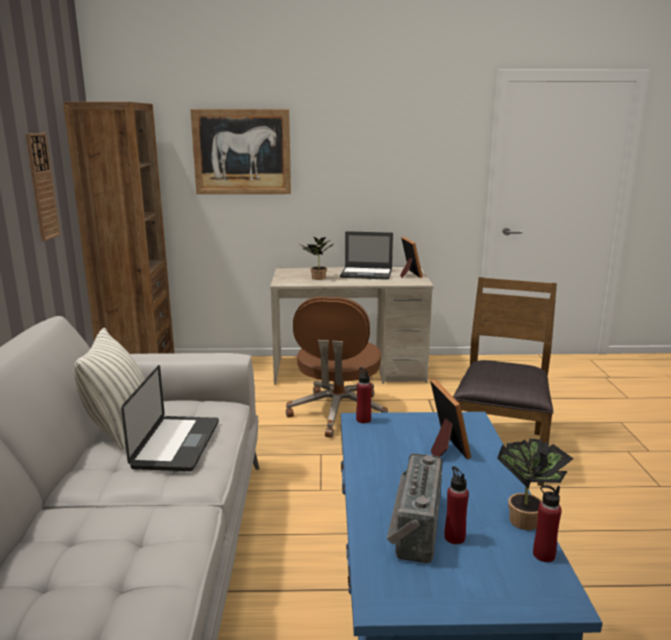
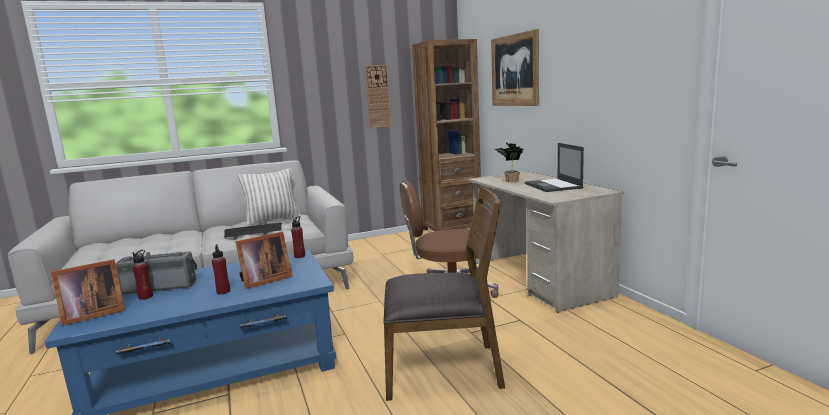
camera: 70 degrees right, 5 degrees down
laptop [121,365,219,471] -> keyboard [224,223,282,238]
picture frame [400,237,423,278] -> picture frame moved to [51,259,125,326]
potted plant [497,439,573,530] -> none
red bottle [533,485,562,562] -> red bottle moved to [212,244,230,294]

